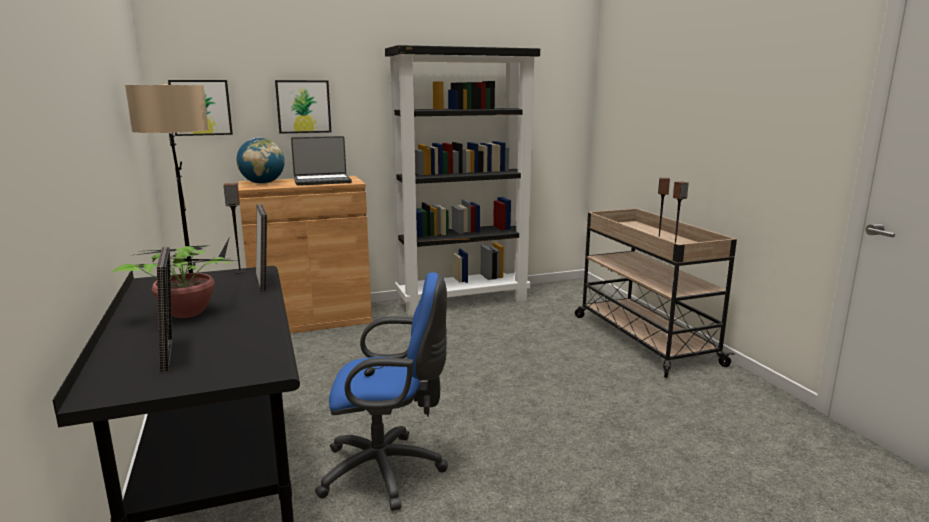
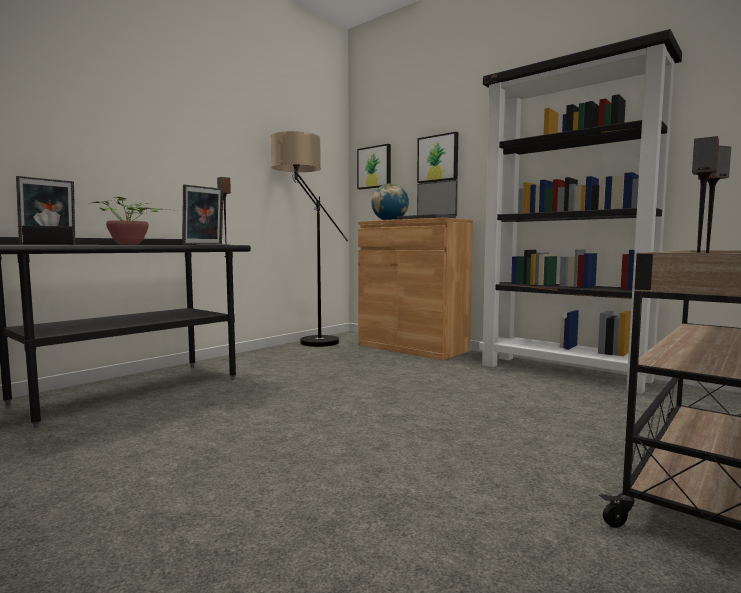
camera: 60 degrees right, 10 degrees down
blue office chair [315,272,448,511] -> none
none -> black tissue box [22,209,74,244]

